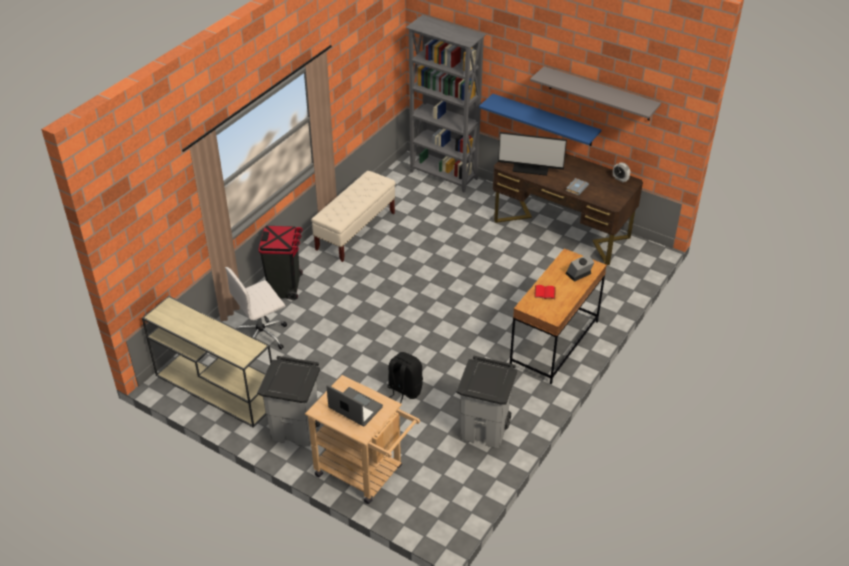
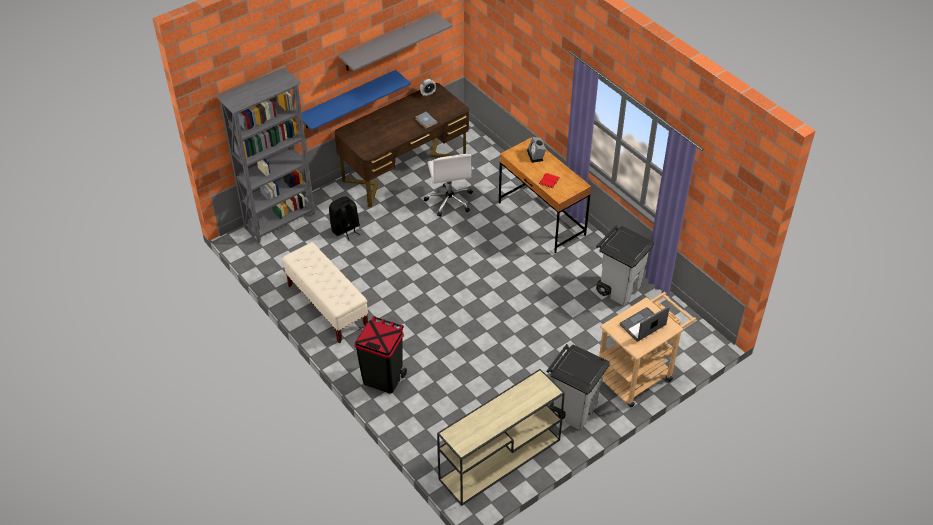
camera: 70 degrees left, 5 degrees up
white office chair [225,267,287,350] -> white office chair moved to [424,154,473,217]
black backpack [388,352,423,403] -> black backpack moved to [329,196,360,241]
monitor [498,132,567,176] -> none

